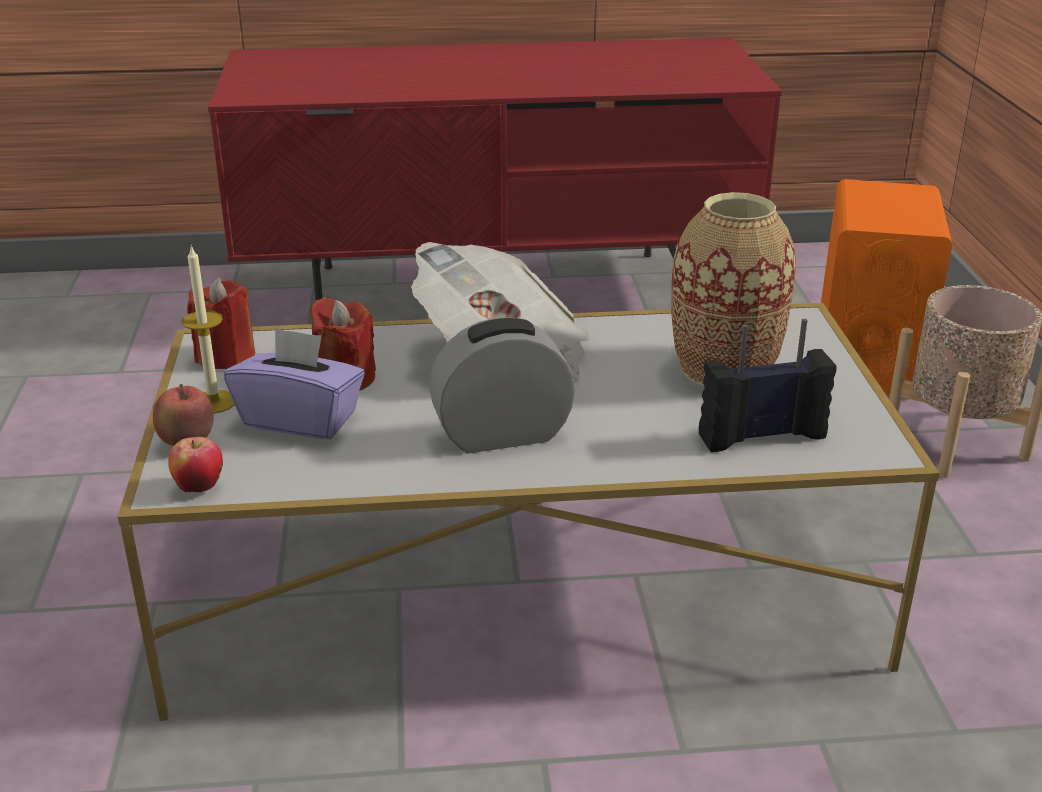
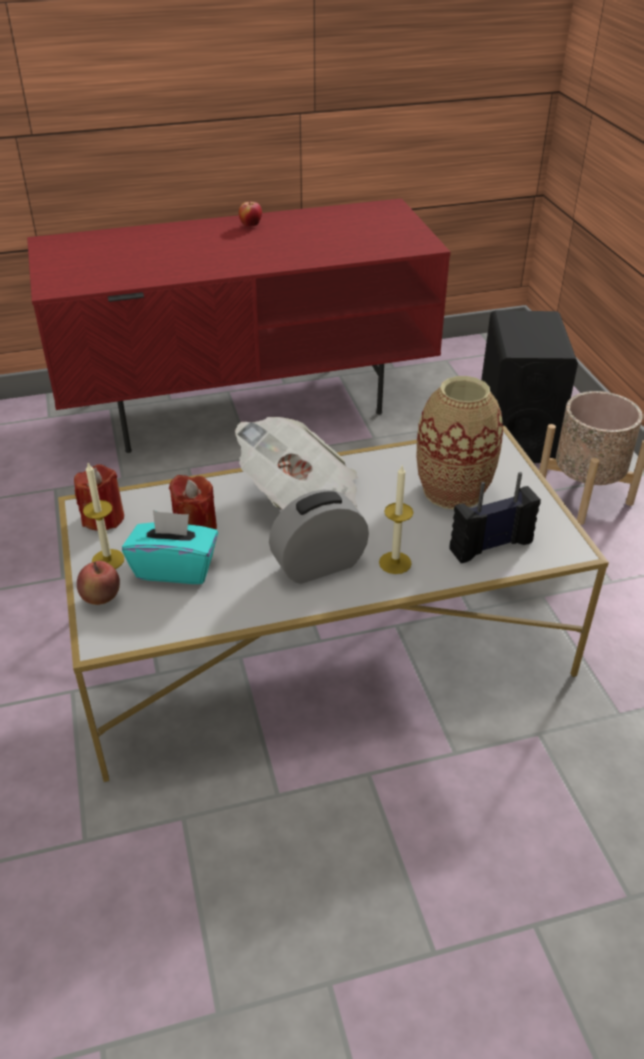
camera: 10 degrees left, 10 degrees up
apple [168,437,223,493] -> apple moved to [239,202,262,227]
purple tissue box [224,327,365,439] -> turquoise tissue box [122,510,218,584]
orange speaker [821,179,952,396] -> black speaker [481,310,578,463]
none -> candle [379,466,413,574]

